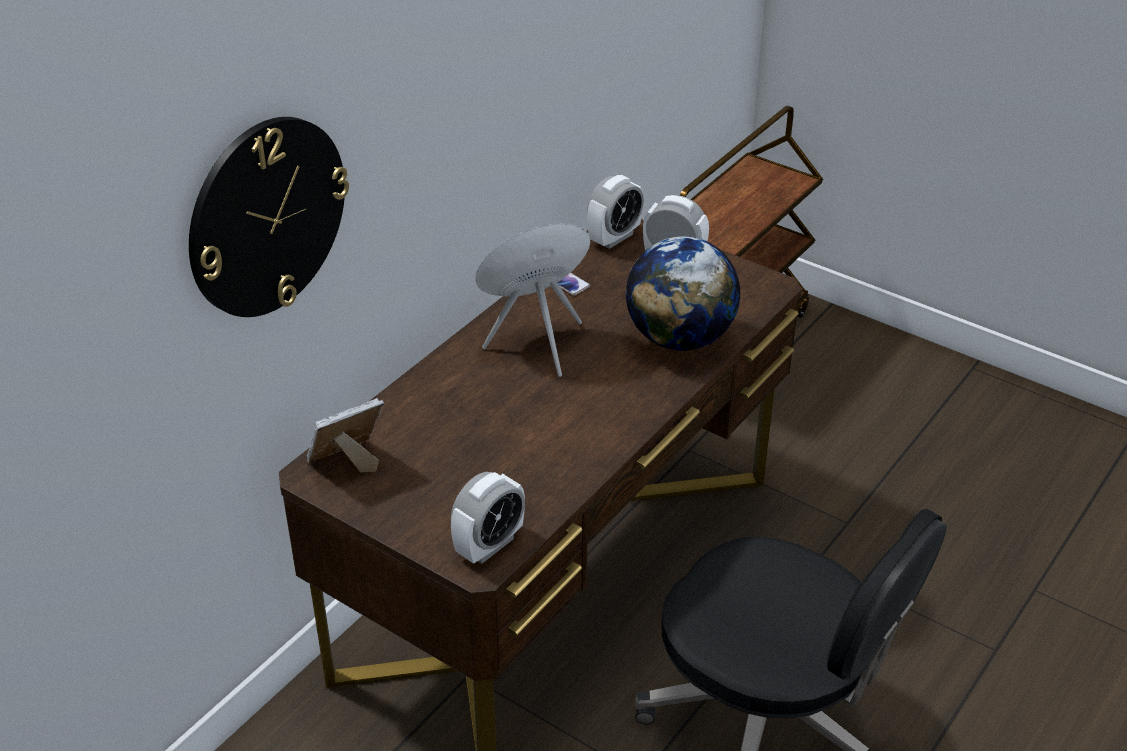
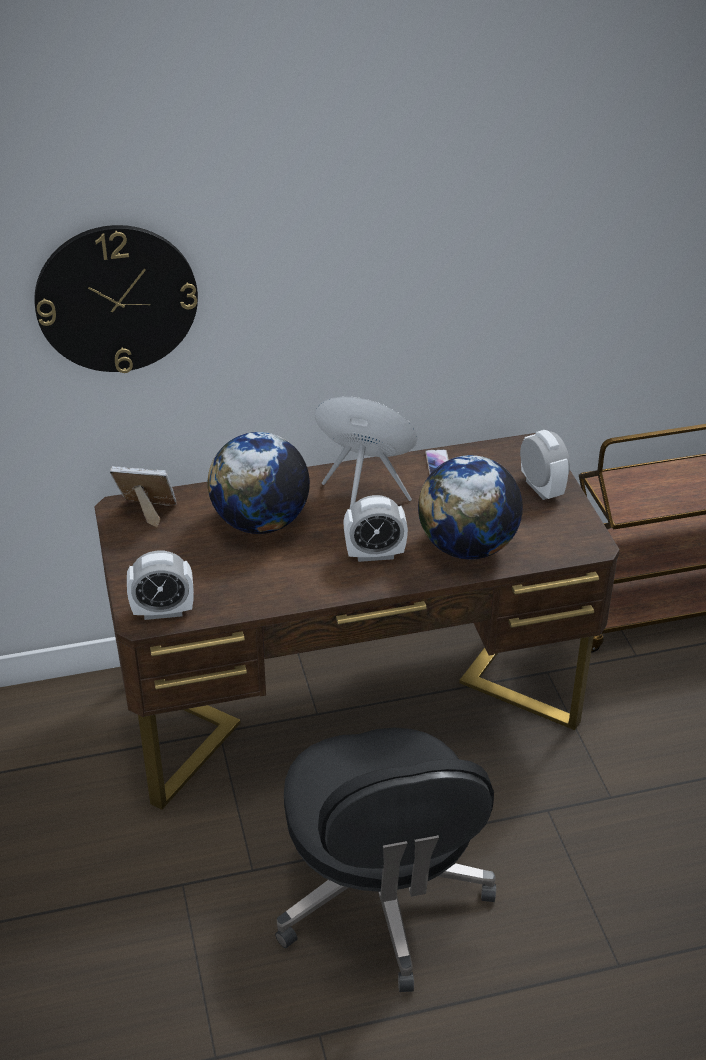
camera: 40 degrees right, 0 degrees up
alarm clock [587,175,644,249] -> alarm clock moved to [343,495,408,562]
none -> globe [208,432,310,534]

